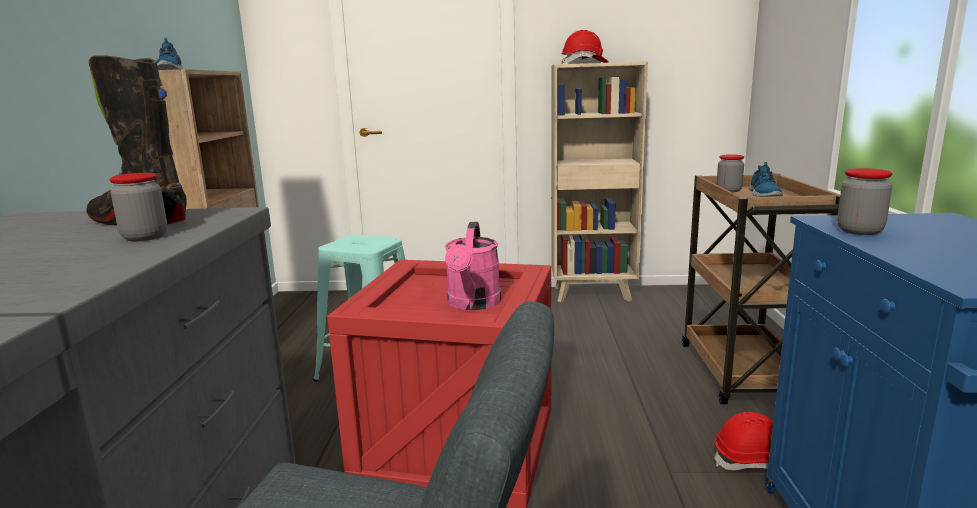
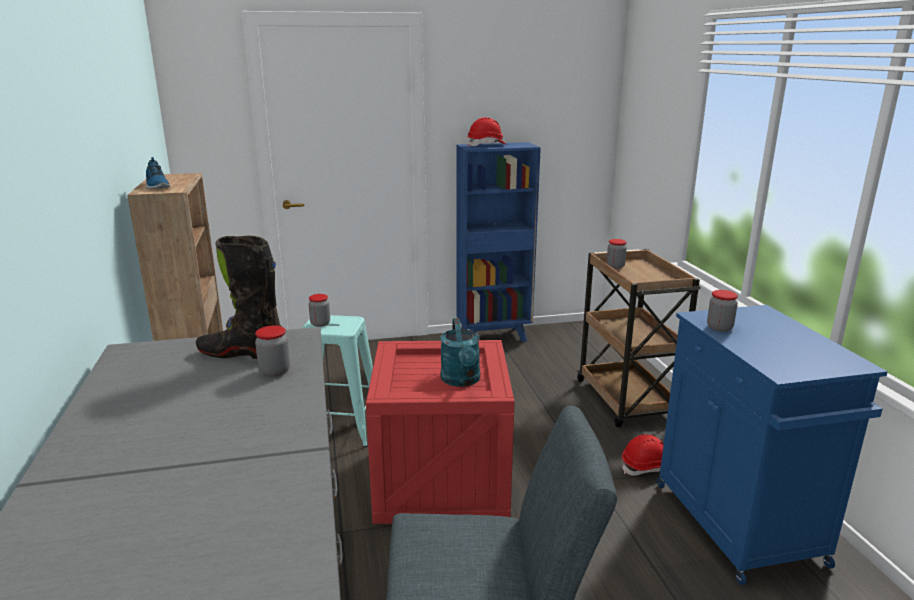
camera: 15 degrees left, 5 degrees up
pink watering can [445,222,501,310] -> turquoise watering can [440,318,480,387]
beige bookcase [551,61,648,303] -> blue bookcase [457,142,541,342]
shoe [749,162,783,197] -> none
none -> jar [309,294,330,327]

